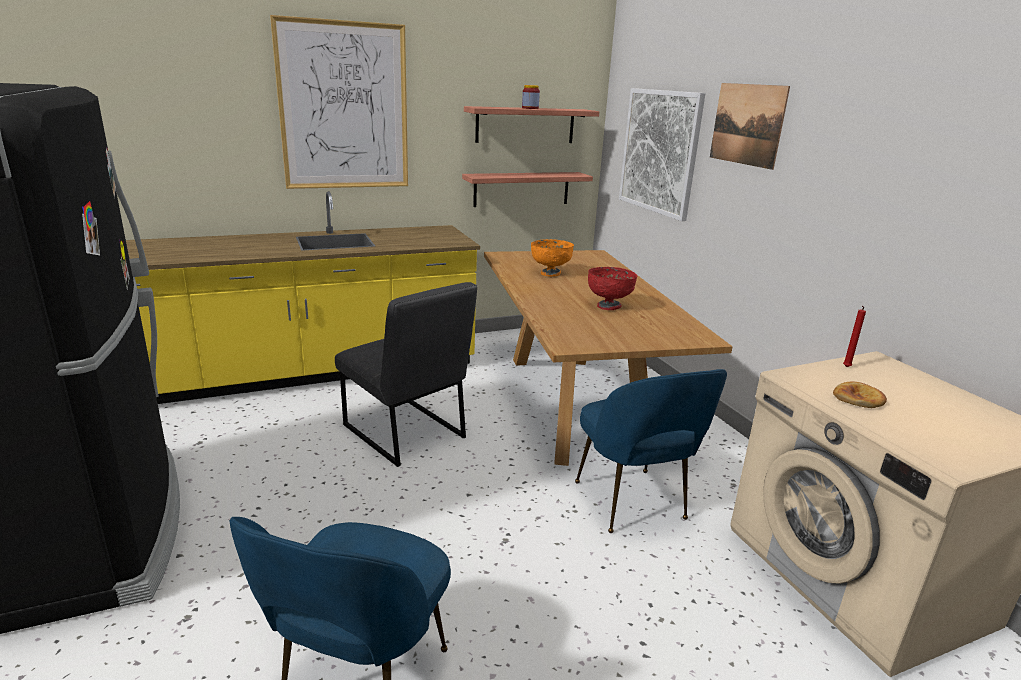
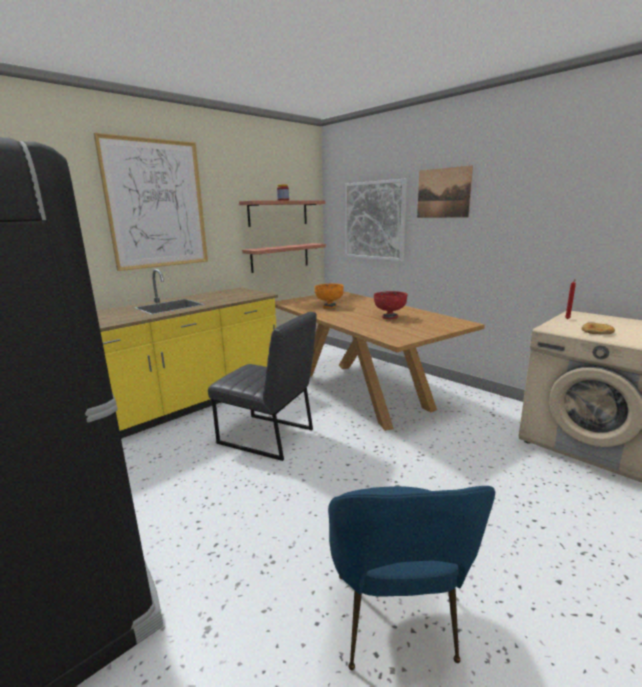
camera: 20 degrees left, 5 degrees down
blue chair [575,369,727,533] -> none

